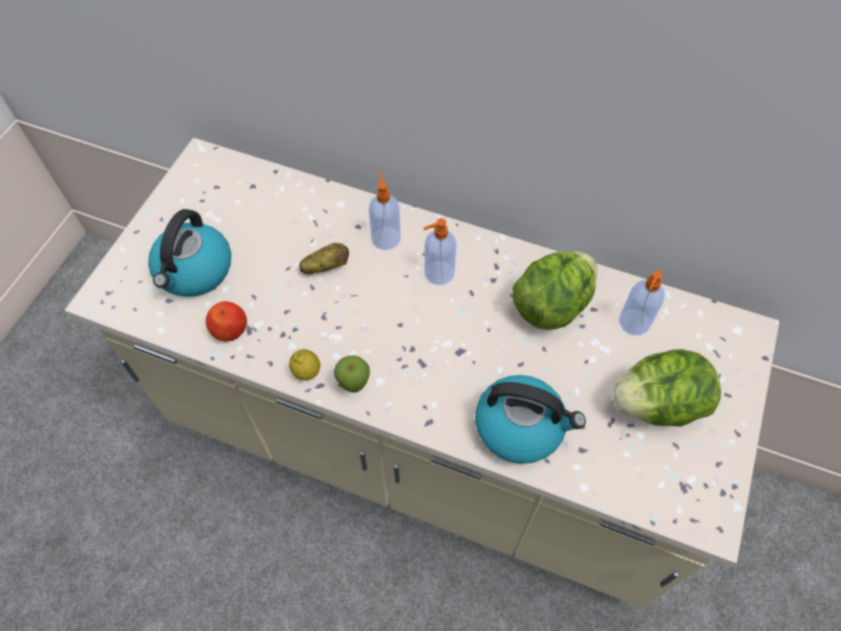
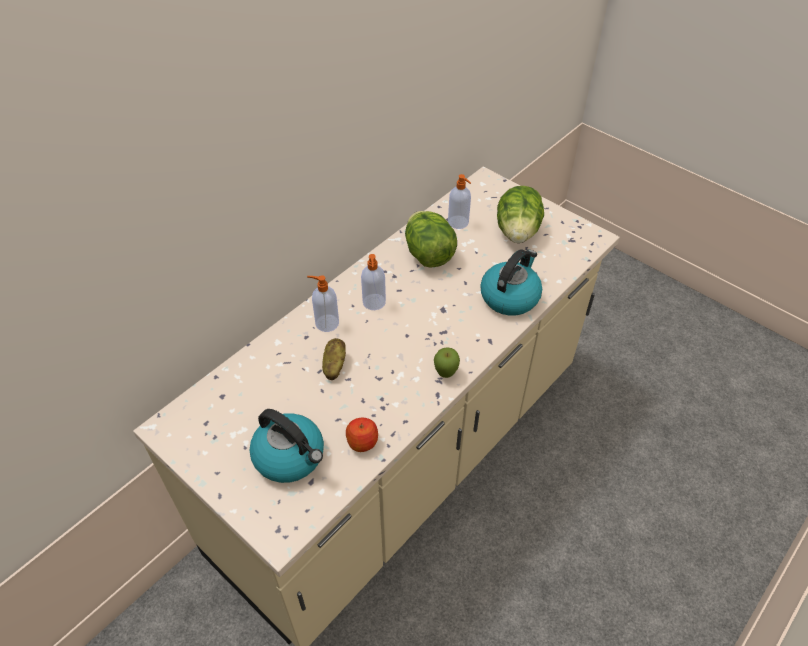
camera: 70 degrees left, 10 degrees down
lemon [289,349,320,381] -> none

